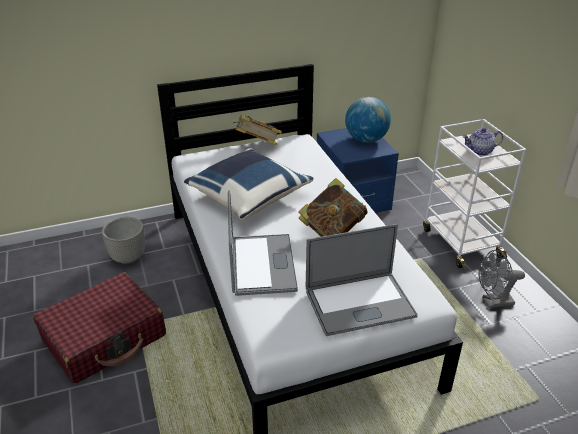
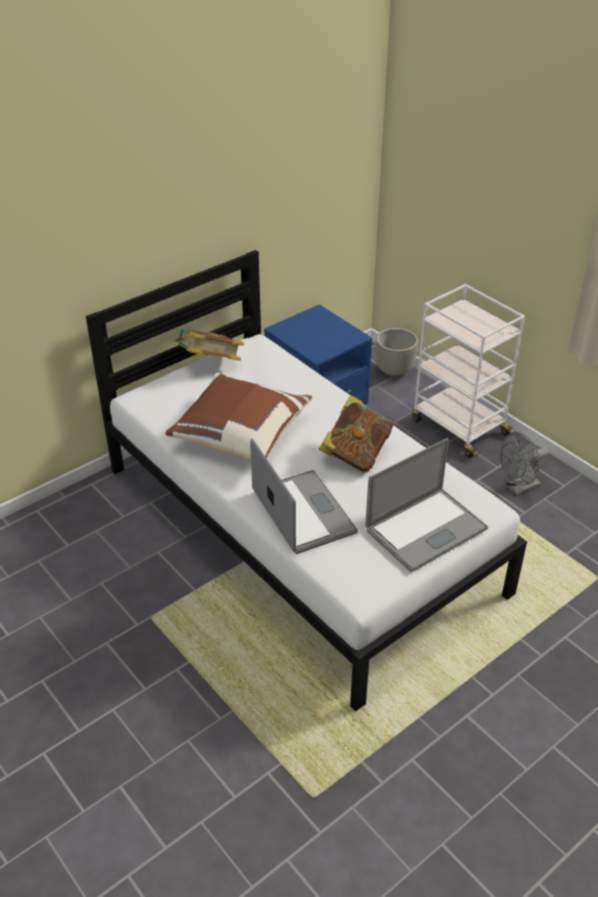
camera: 20 degrees left, 5 degrees up
red suitcase [33,272,166,384] -> none
grey planter [102,217,145,264] -> grey planter moved to [376,328,418,377]
blue pillow [184,148,314,220] -> brown pillow [165,373,312,460]
globe [345,97,391,143] -> none
teapot [463,128,503,156] -> none

